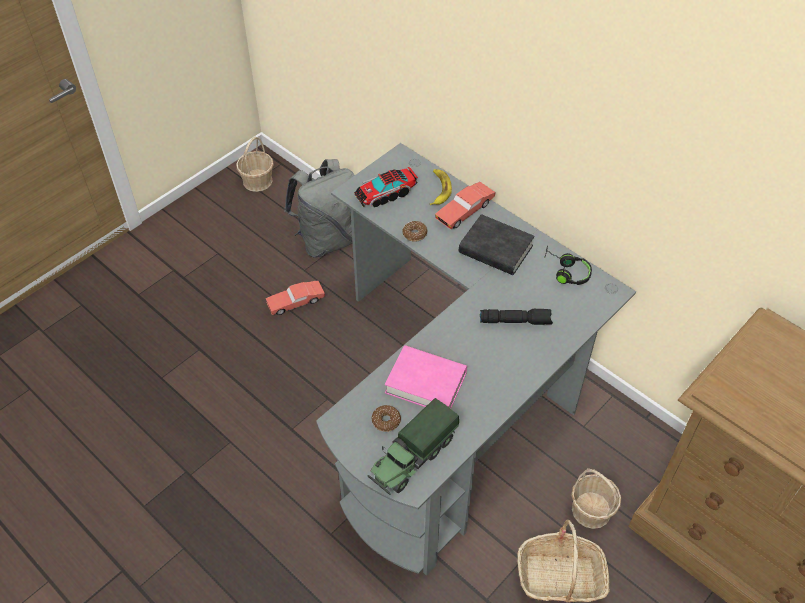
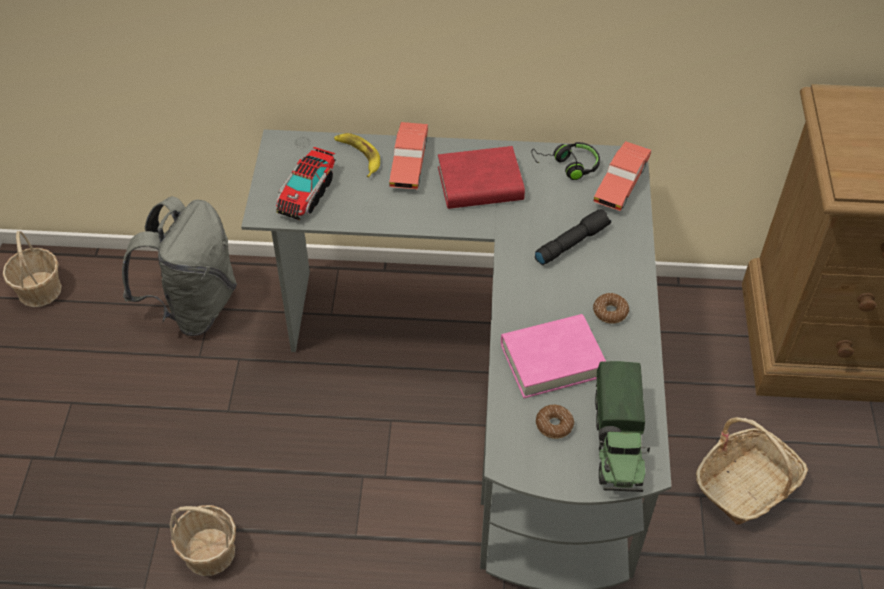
camera: 40 degrees left, 0 degrees up
red toy car [266,280,325,315] -> red toy car moved to [593,141,652,211]
donut [402,221,428,242] -> donut moved to [593,293,629,324]
black book [459,214,535,275] -> red book [438,146,525,209]
basket [571,468,621,529] -> basket moved to [170,505,236,576]

